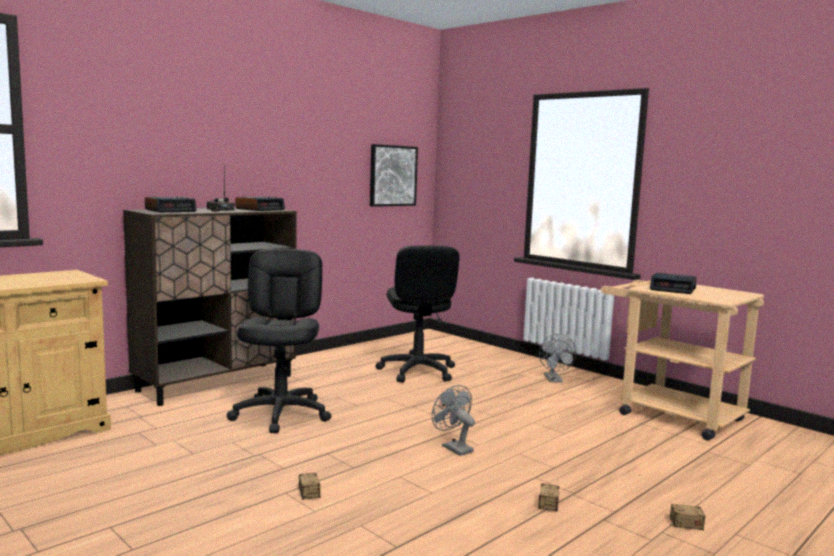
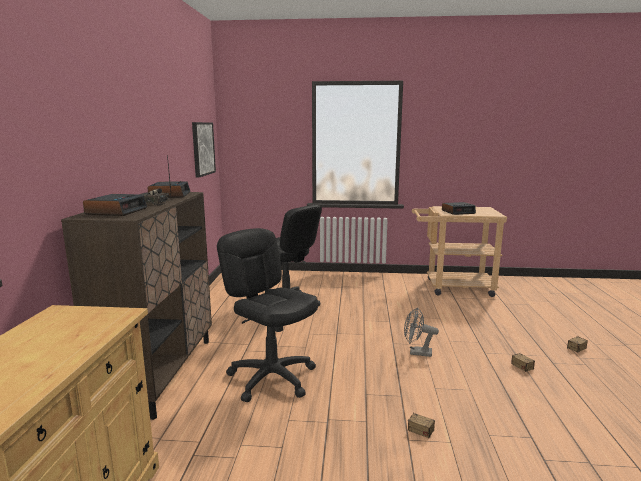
camera: 40 degrees left, 5 degrees up
grey fan [539,334,576,382] -> none

